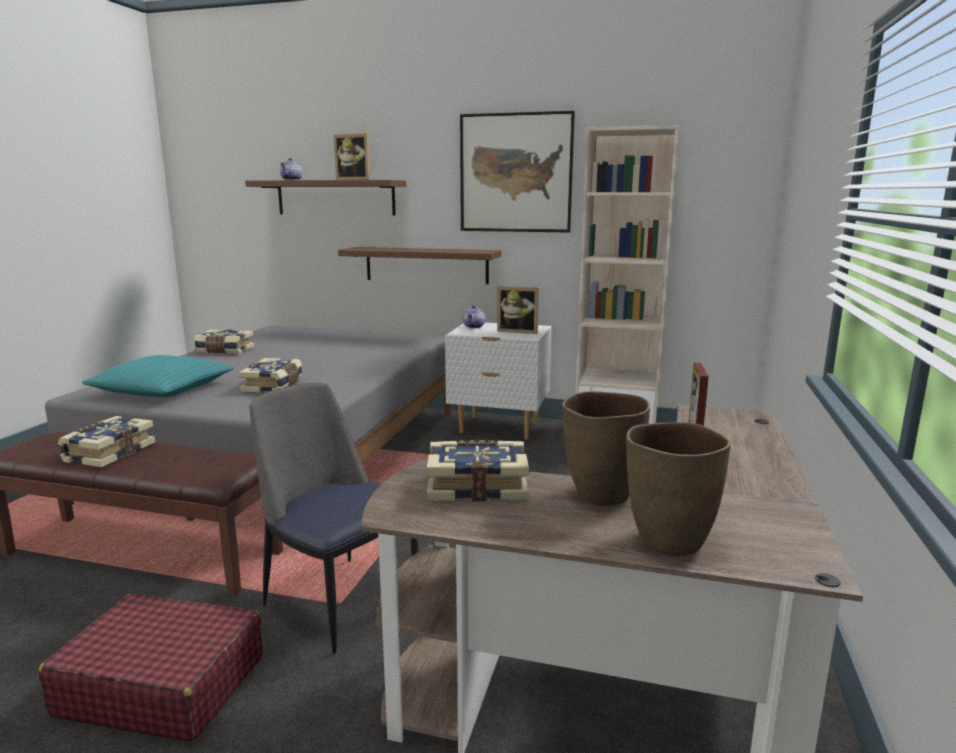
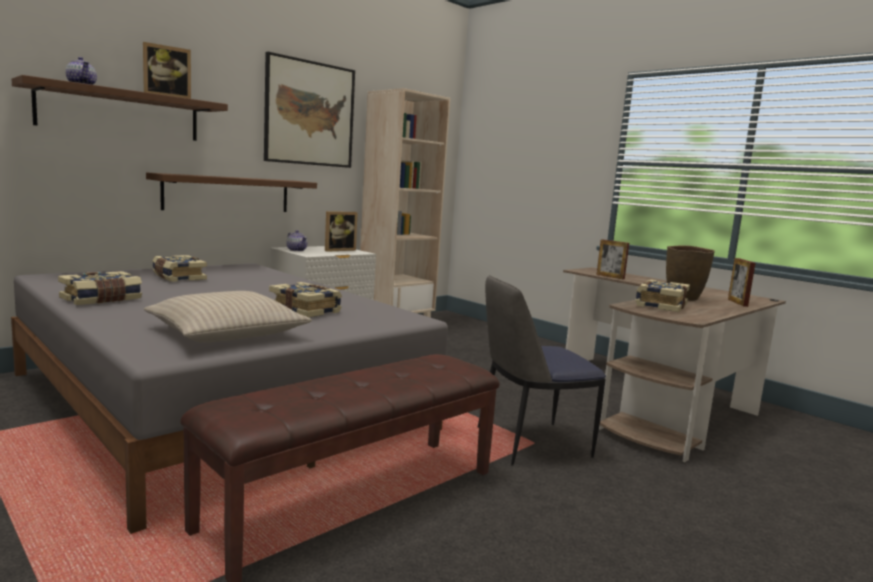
camera: 60 degrees left, 5 degrees down
red suitcase [38,594,263,742] -> none
book [58,416,156,468] -> book moved to [152,255,207,282]
turquoise pillow [82,355,234,397] -> beige pillow [144,291,312,342]
brown vase [626,422,731,556] -> picture frame [728,258,756,307]

